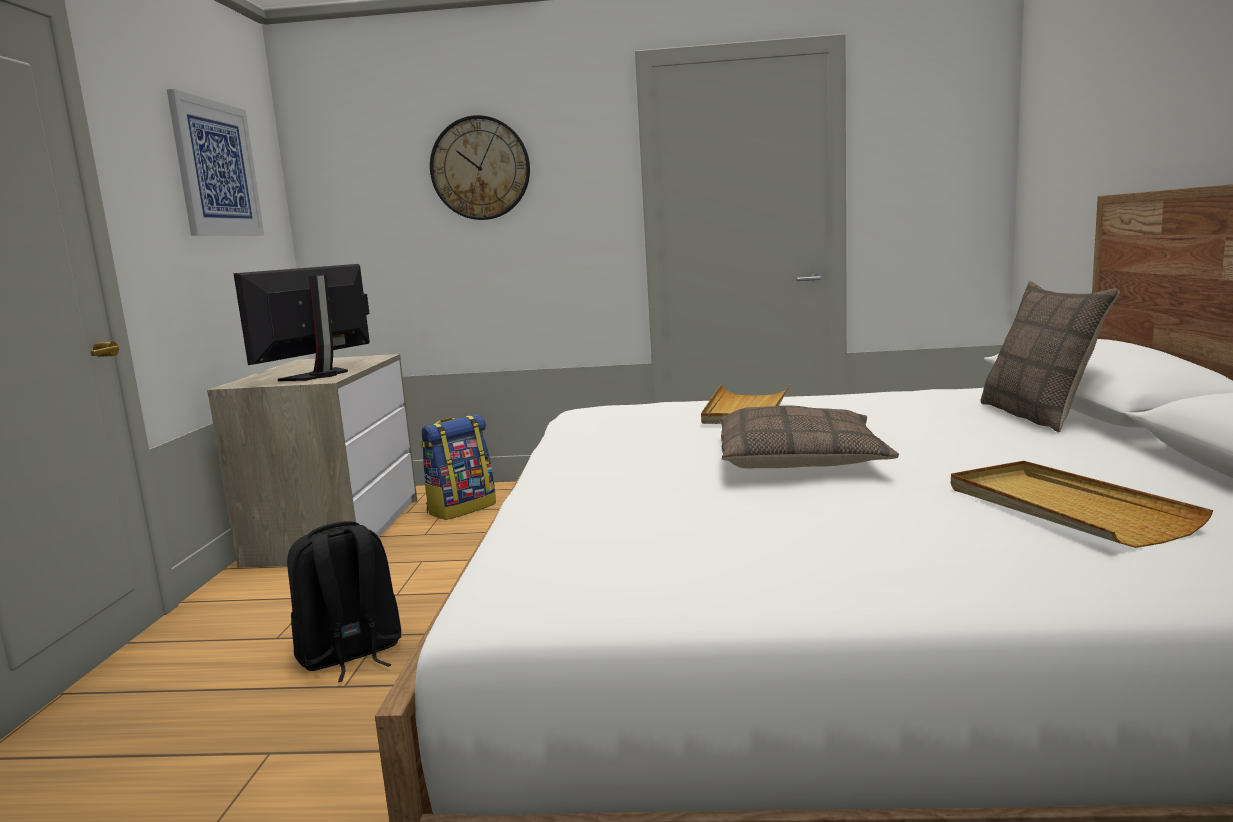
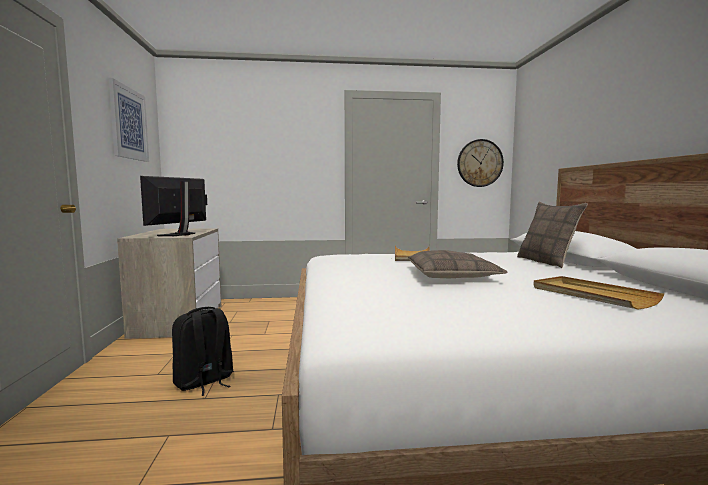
camera: 10 degrees left, 5 degrees down
backpack [420,414,496,520] -> none
wall clock [430,115,530,220] -> wall clock moved to [457,139,504,187]

